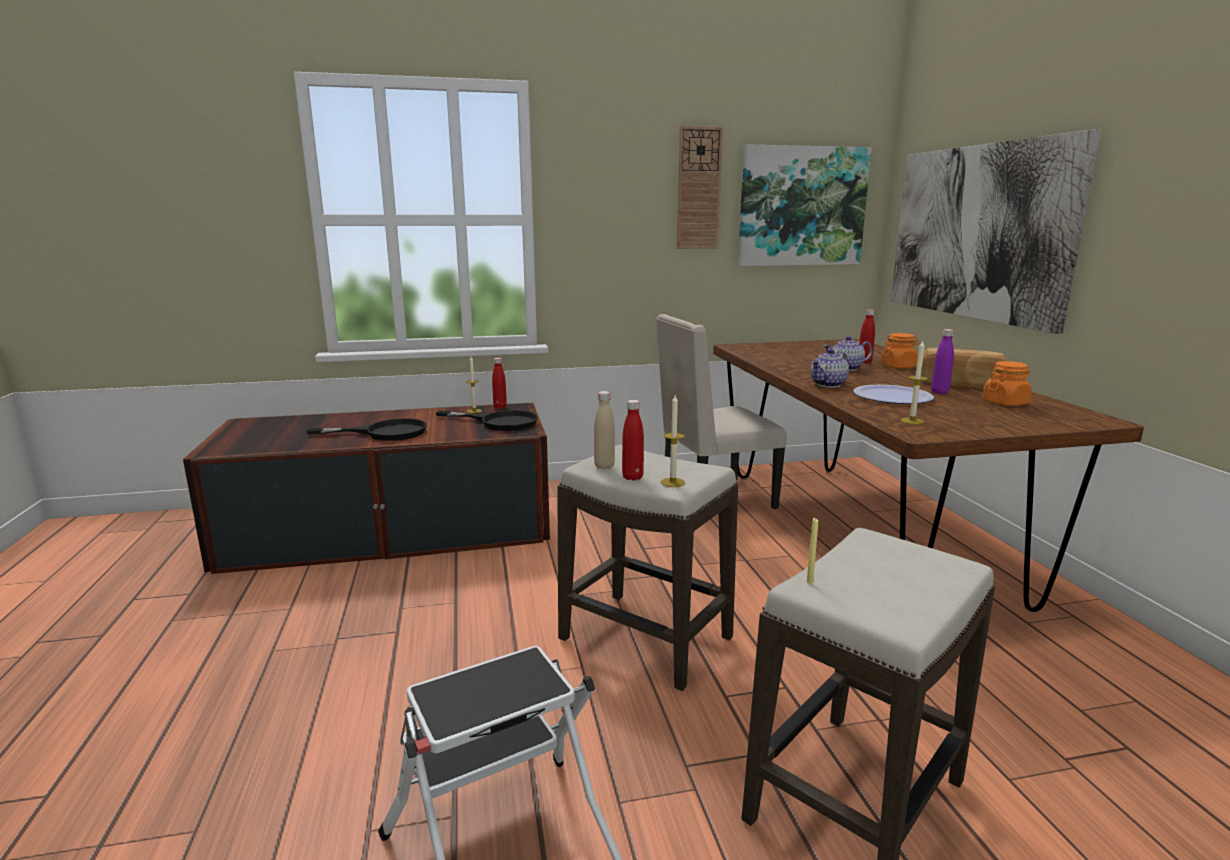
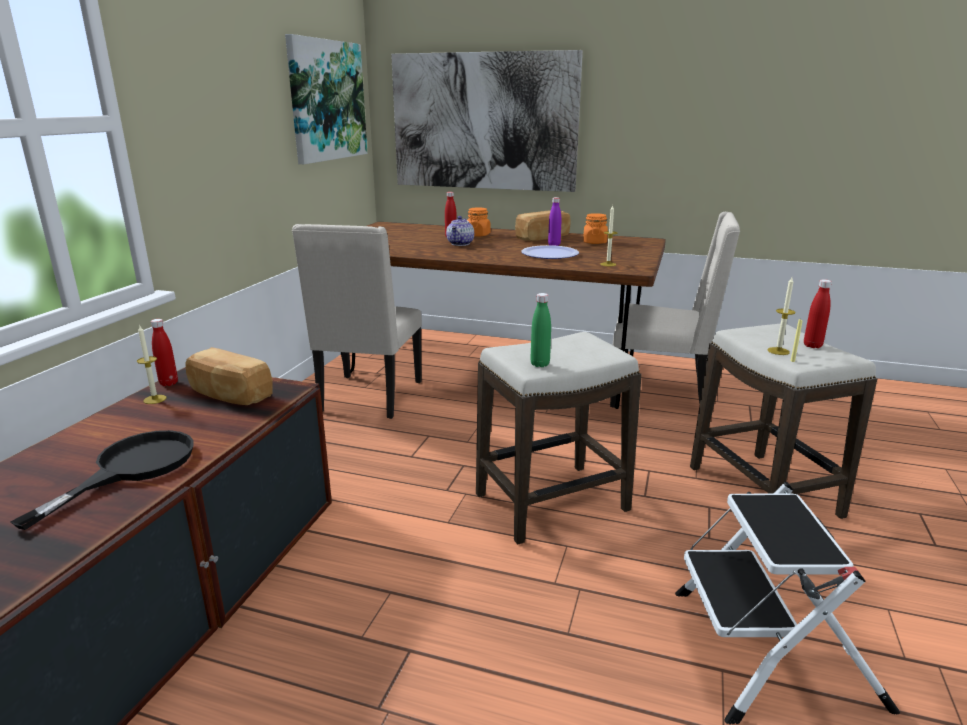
camera: 60 degrees left, 5 degrees up
black frying pan [436,410,538,431] -> bread [186,347,273,405]
beige bottle [594,391,615,469] -> green bottle [530,293,551,367]
red bottle [622,400,644,481] -> red bottle moved to [804,279,832,348]
candle [661,395,685,487] -> candle moved to [768,277,795,355]
wall clock [677,126,723,249] -> none
teapot [811,349,849,388] -> none
none -> beige chair [610,212,740,408]

